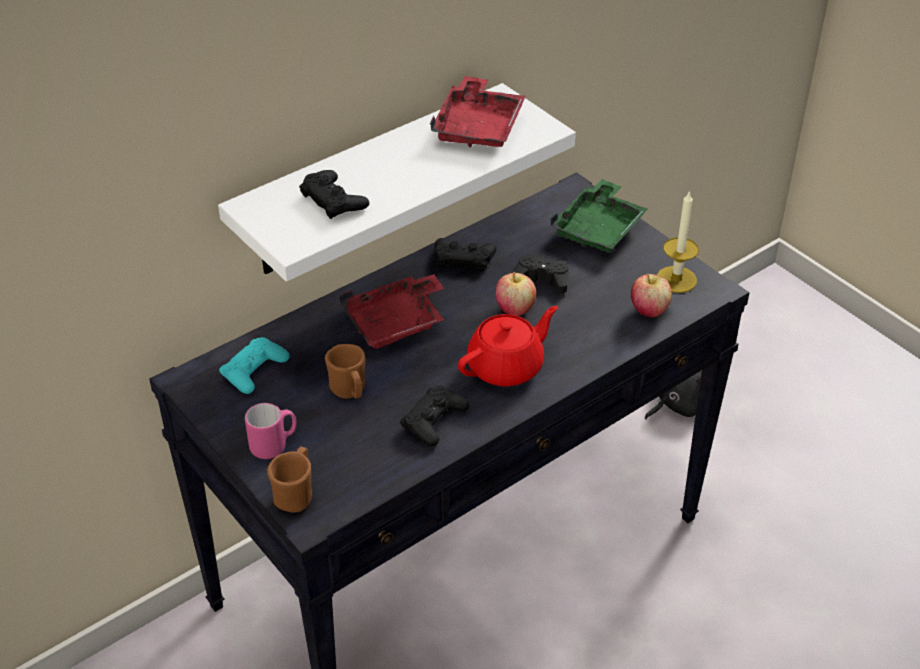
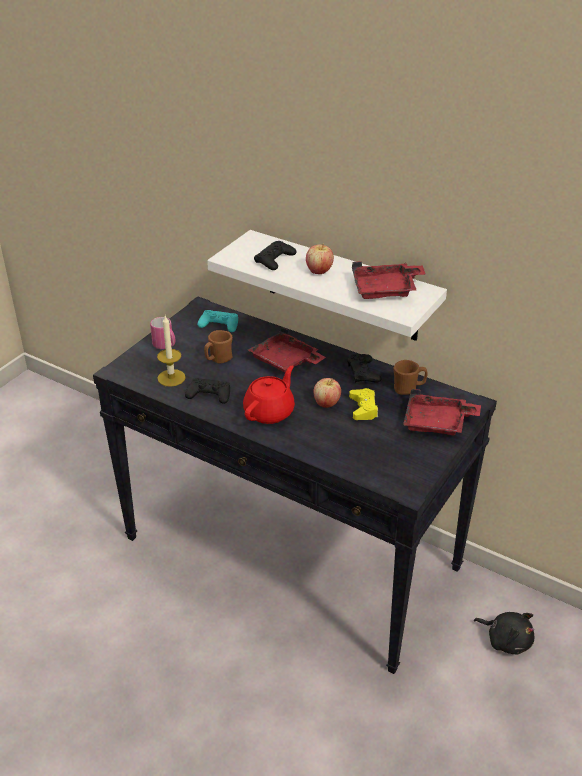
camera: 70 degrees right, 5 degrees down
brown mug [267,447,312,513] -> brown mug moved to [393,360,428,395]
red teapot [458,306,558,386] -> red teapot turned 90 degrees counterclockwise [243,365,295,424]
black game controller [512,254,569,293] -> yellow game controller [349,388,378,420]
green tray [550,179,648,252] -> red tray [403,389,481,436]
apple [631,274,672,317] -> apple moved to [306,243,334,274]
candle [657,190,699,293] -> candle moved to [157,316,186,387]

